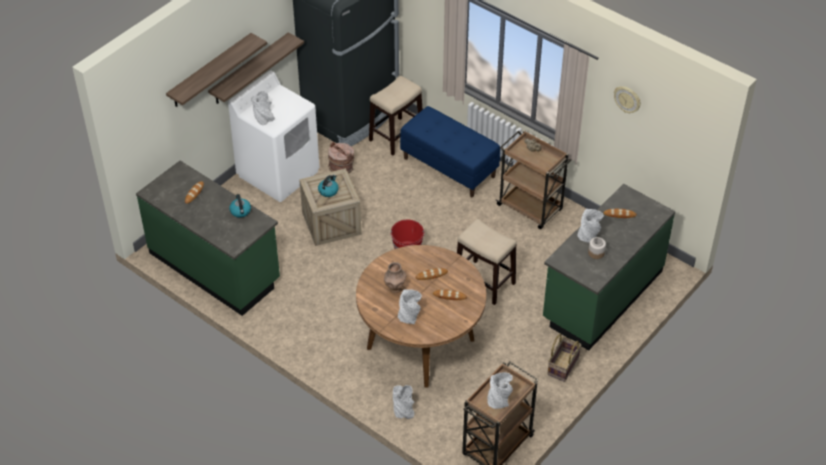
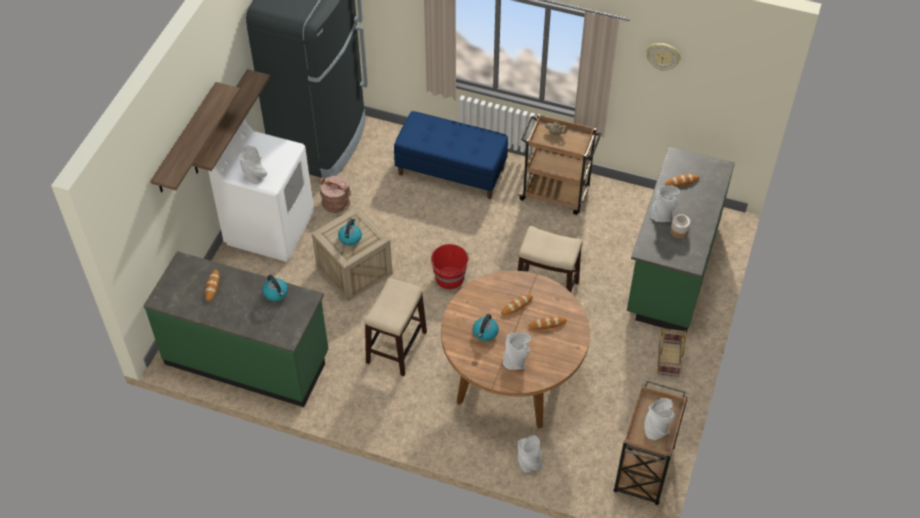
camera: 20 degrees left, 5 degrees up
stool [369,76,422,155] -> stool moved to [364,278,427,376]
brown vase [384,262,406,293] -> kettle [473,314,499,341]

